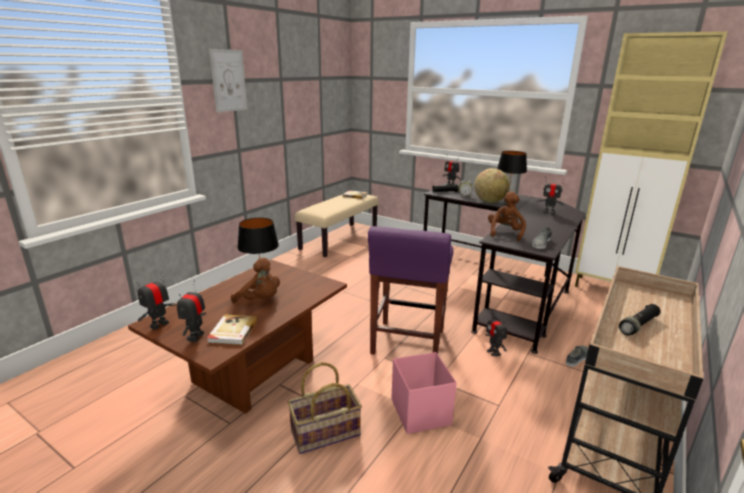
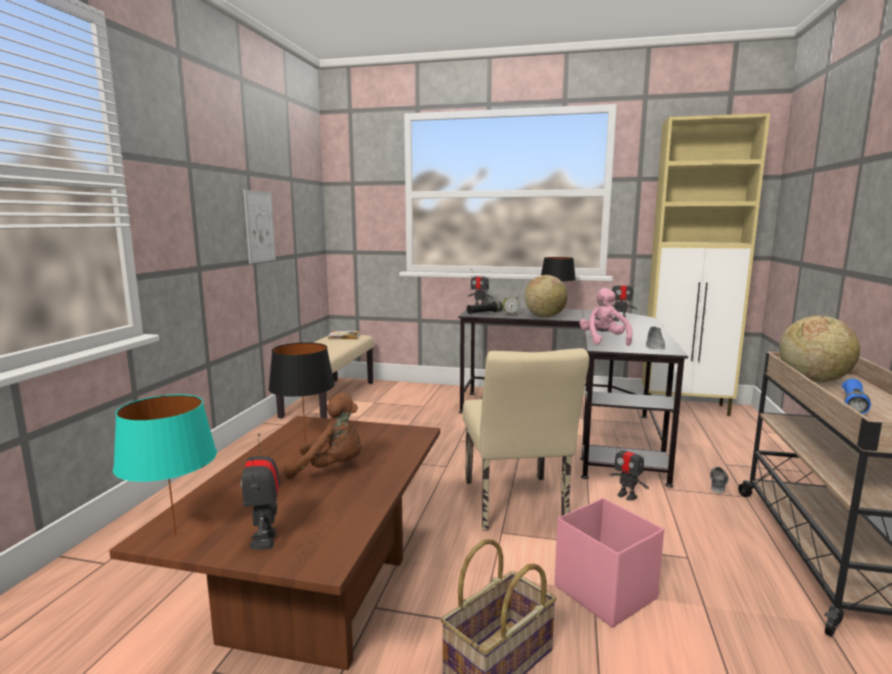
camera: 20 degrees left, 10 degrees down
toy robot [136,271,176,330] -> turquoise table lamp [113,394,217,536]
book [207,314,258,345] -> none
picture [209,49,247,112] -> picture moved to [244,190,276,263]
purple stool [368,226,453,355] -> beige chair [462,348,589,531]
brown plush toy [488,191,526,241] -> pink plush toy [579,288,632,346]
black flashlight [619,304,661,335] -> blue flashlight [842,379,871,414]
none -> globe [779,315,860,383]

